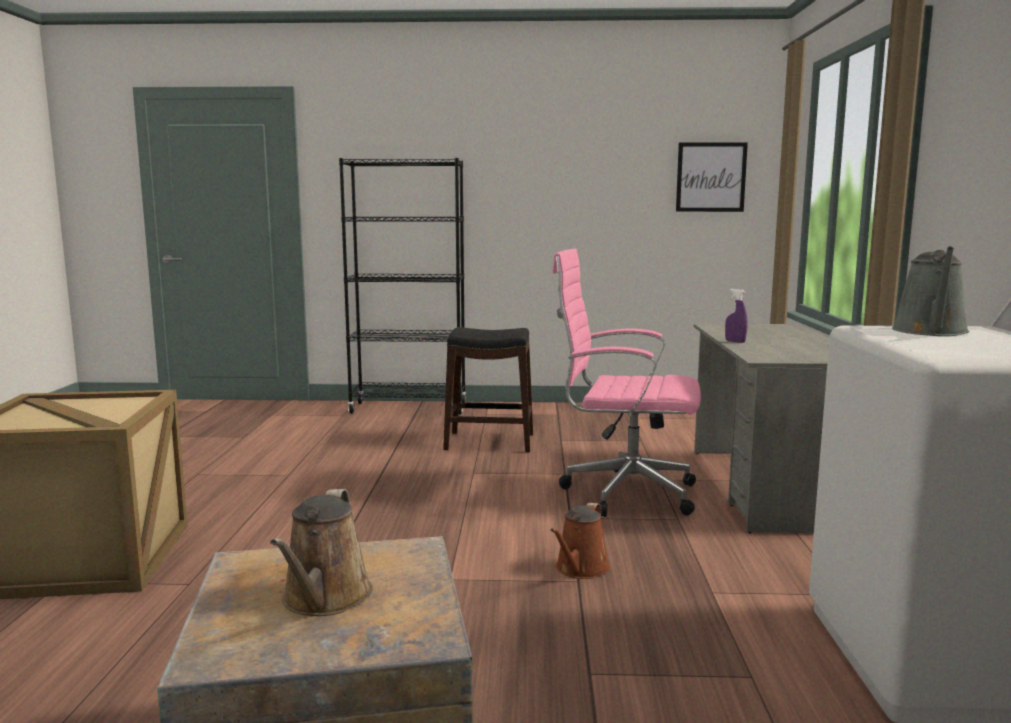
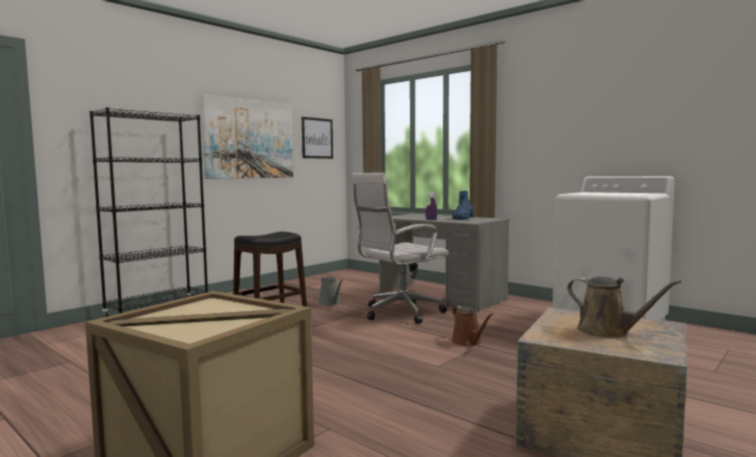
camera: 50 degrees left, 5 degrees down
pink office chair [552,248,701,517] -> white office chair [351,173,449,324]
grey watering can [892,246,970,336] -> grey watering can moved to [318,277,343,306]
none -> picture [201,95,293,179]
none -> blue boot [452,191,474,220]

